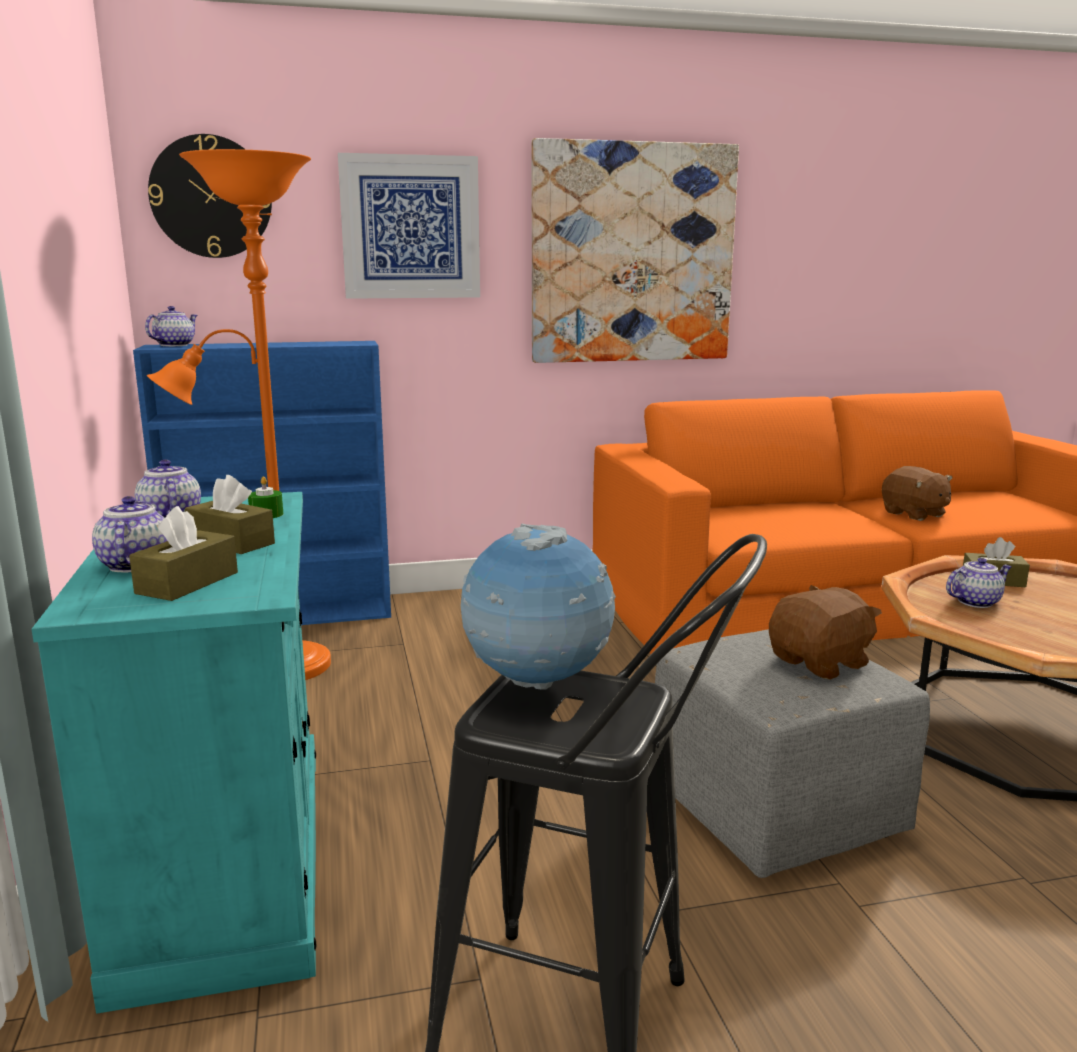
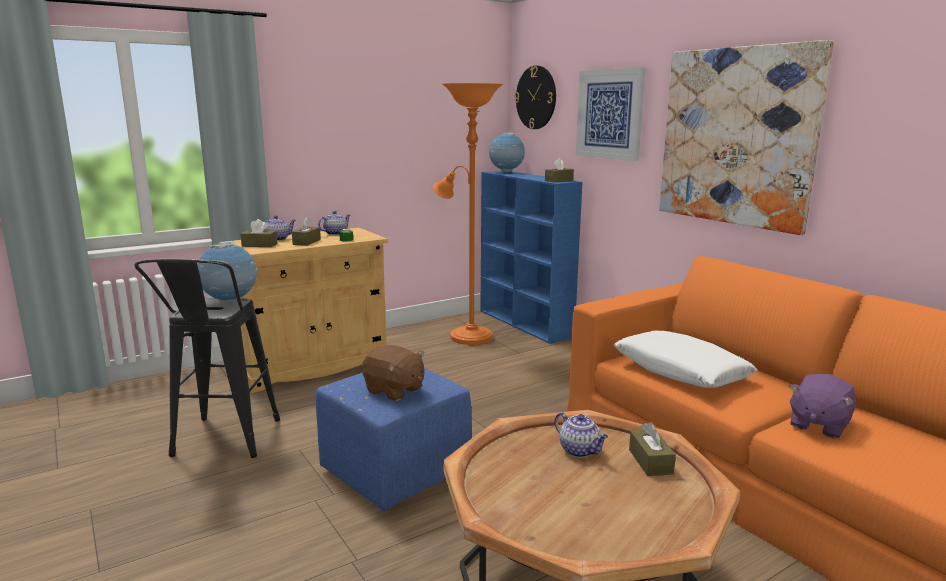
camera: 70 degrees right, 0 degrees up
turquoise cabinet [32,492,316,1014] -> beige cabinet [219,228,388,393]
teapot [145,306,198,346] -> globe [489,133,525,172]
grey ottoman [655,629,930,878] -> blue ottoman [316,368,472,511]
brown plush toy [882,466,953,521] -> purple plush toy [789,374,856,438]
none -> brown tissue box [545,158,574,182]
none -> white pillow [614,331,757,388]

